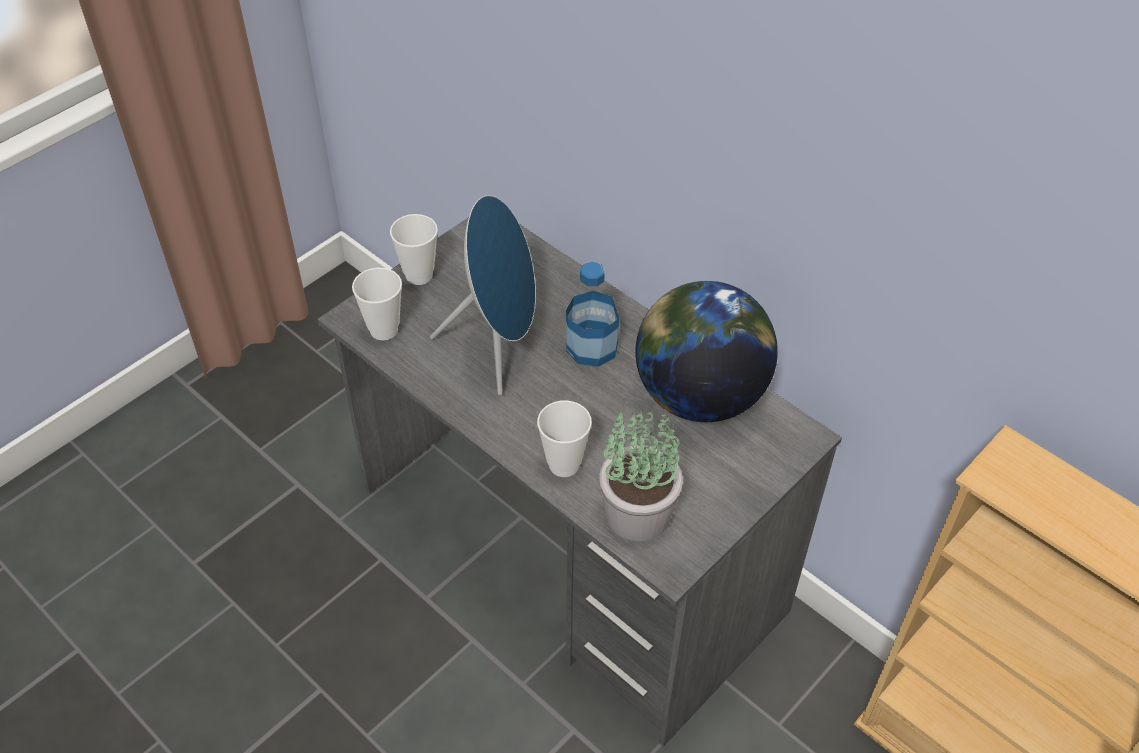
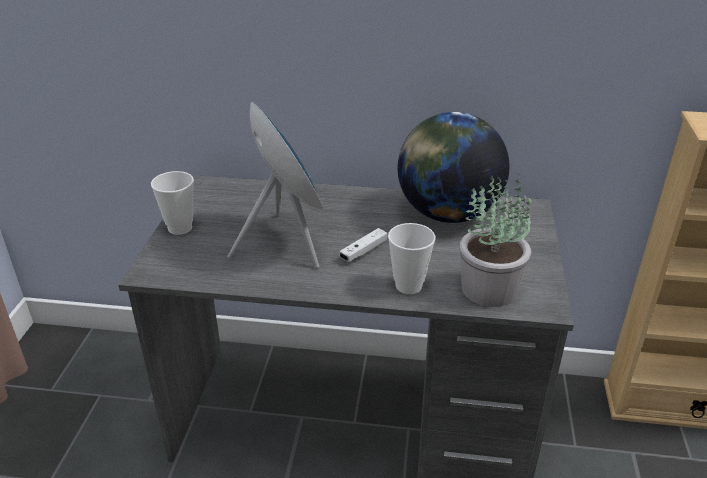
camera: 35 degrees left, 15 degrees down
cup [352,268,402,340] -> none
bottle [566,262,619,367] -> none
none -> white game controller [339,228,388,262]

